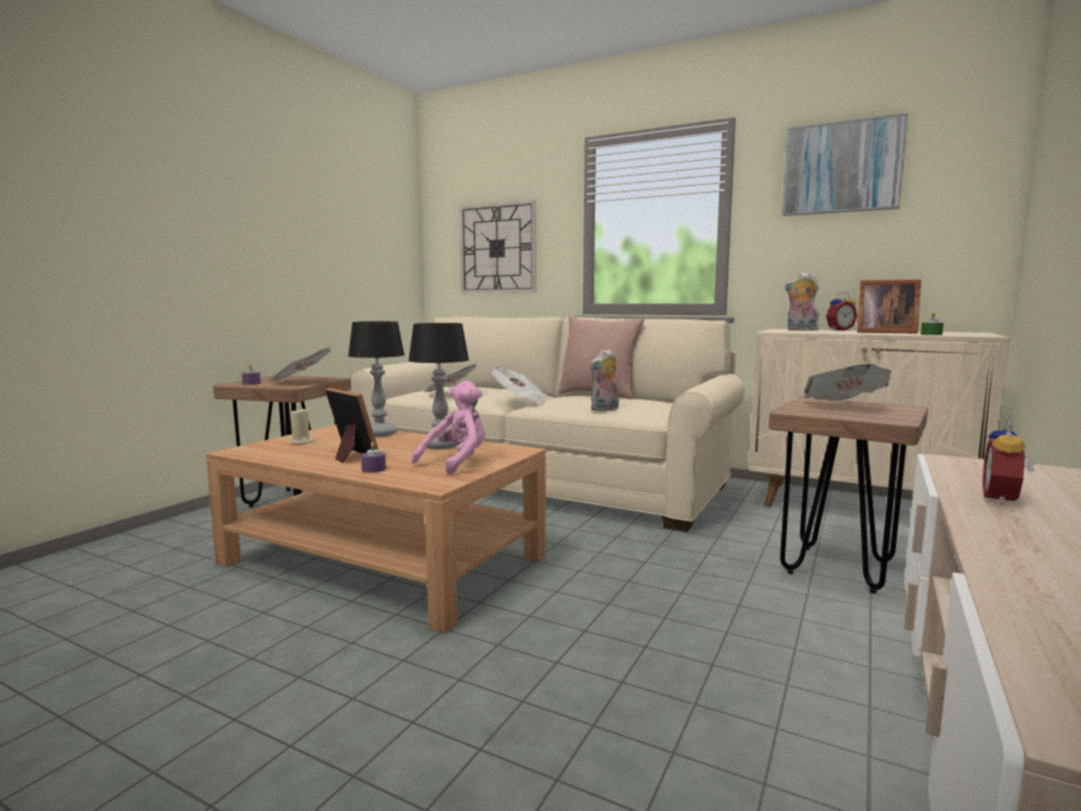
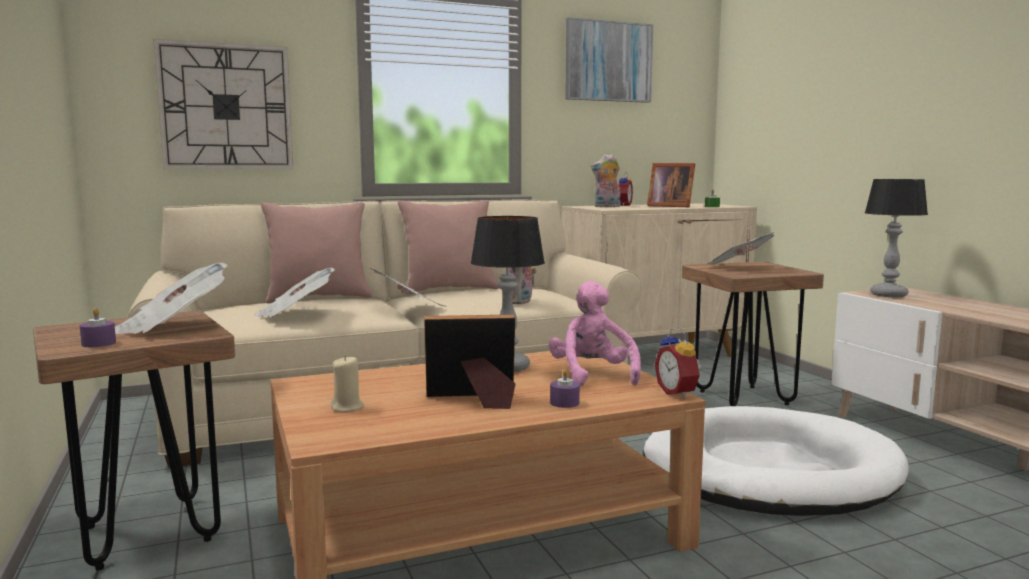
camera: 50 degrees left, 0 degrees up
table lamp [348,321,405,437] -> table lamp moved to [865,179,928,297]
picture frame [857,279,921,334] -> picture frame turned 60 degrees clockwise [647,163,695,207]
alarm clock [983,418,1036,505] -> alarm clock moved to [655,328,701,399]
none -> pink pillow [261,202,372,303]
none -> white dog bed [643,406,909,516]

